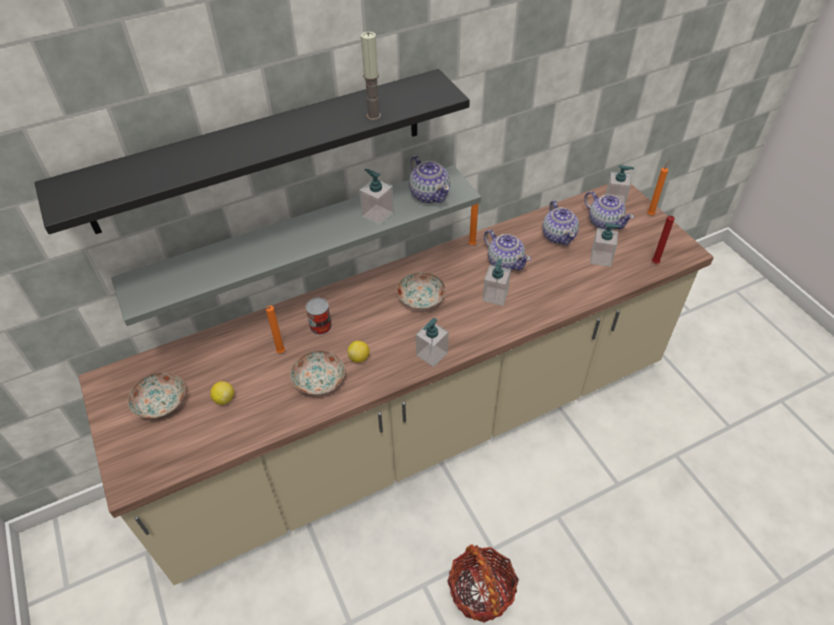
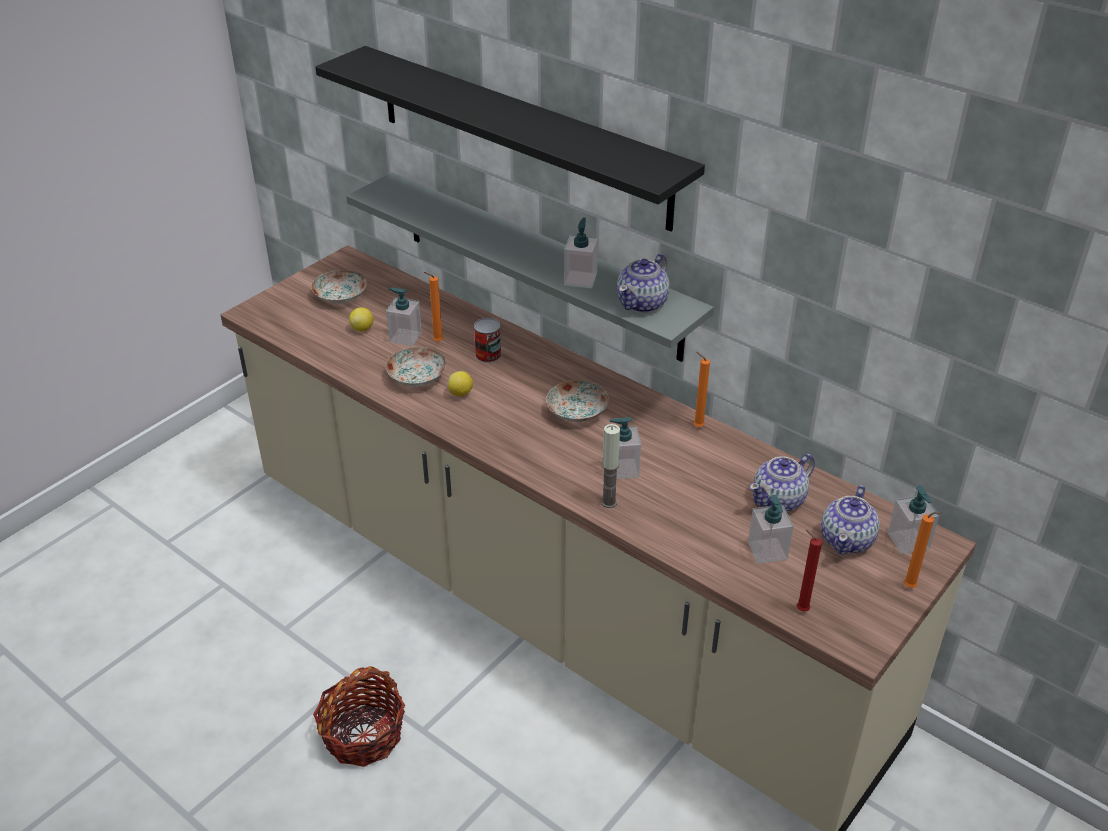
camera: 65 degrees right, 10 degrees down
candle [361,32,381,121] -> candle moved to [601,424,620,508]
soap dispenser [416,318,449,367] -> soap dispenser moved to [386,287,422,346]
teapot [484,230,531,271] -> none

